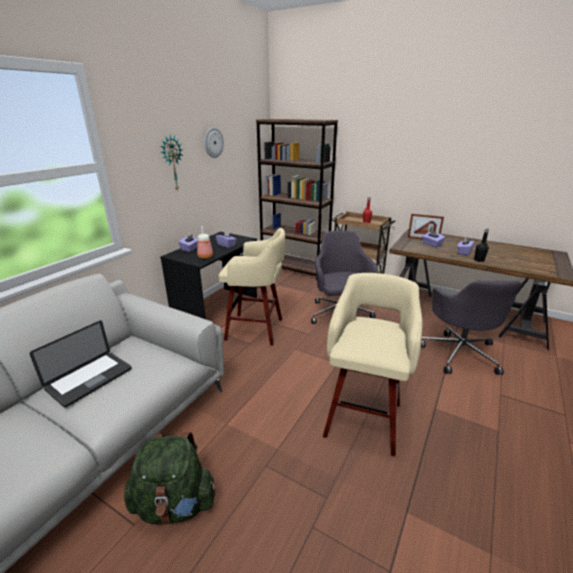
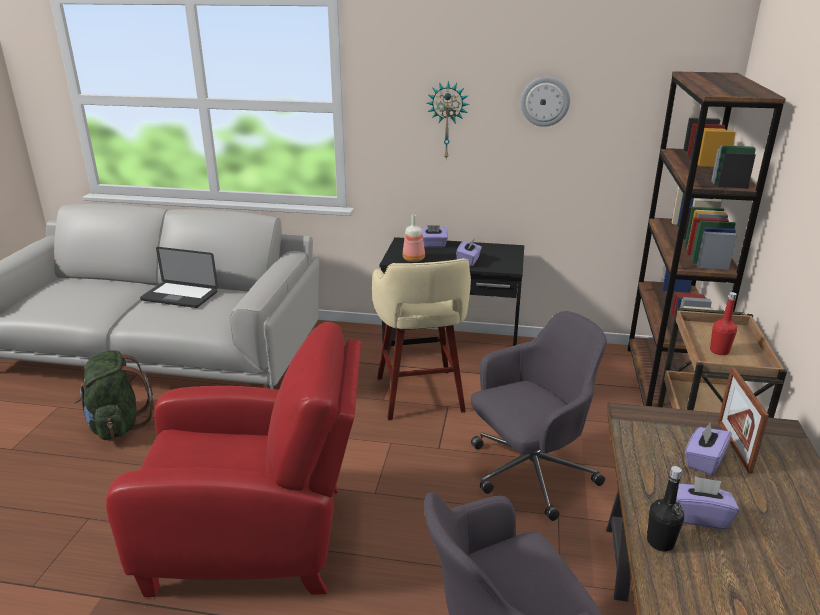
camera: 70 degrees right, 0 degrees up
beige stool [323,273,422,456] -> red armchair [106,322,361,597]

